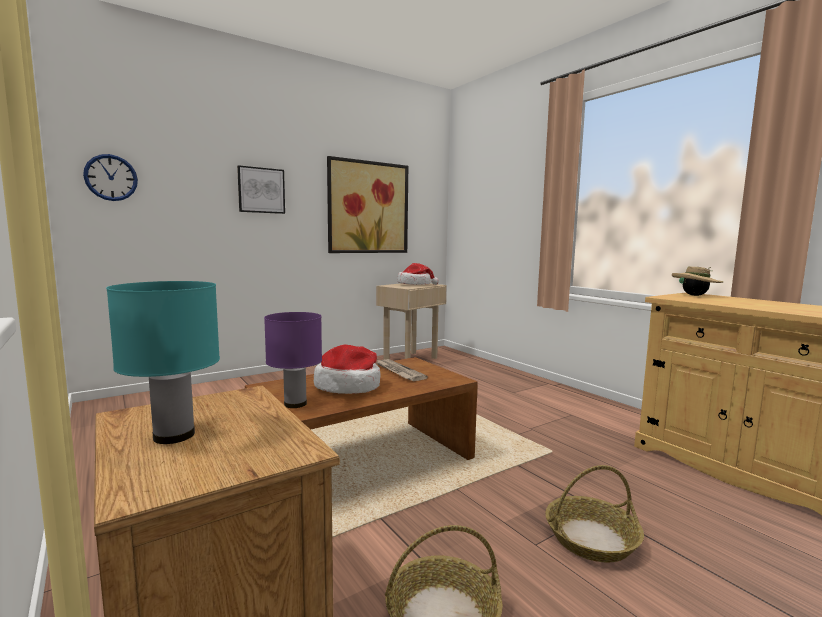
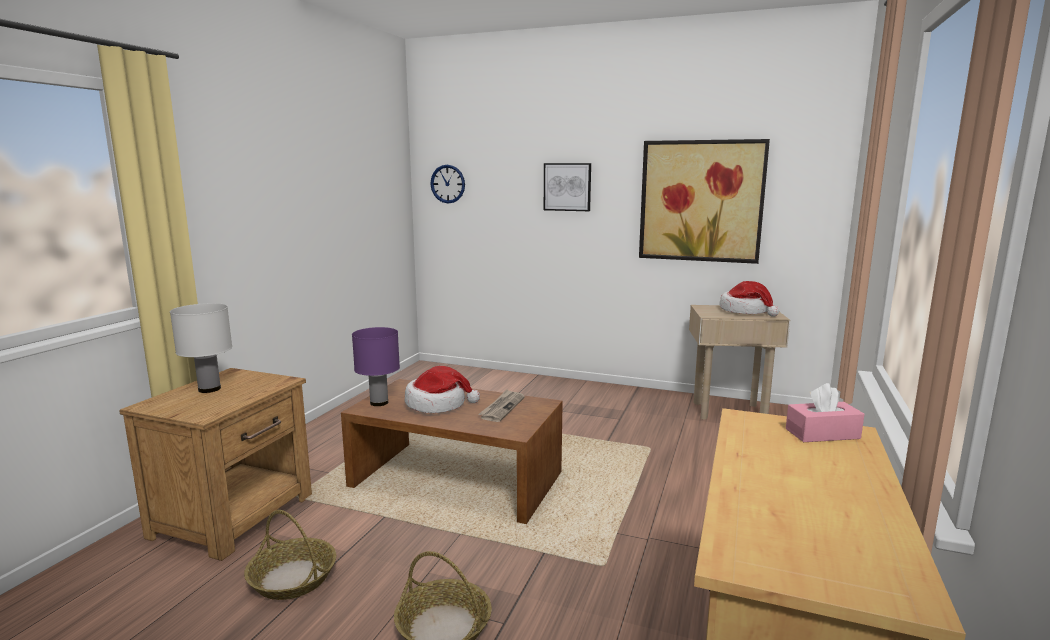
camera: 55 degrees right, 5 degrees up
turquoise table lamp [106,281,220,444] -> white table lamp [170,303,232,393]
beige hat [672,266,723,296] -> pink tissue box [786,383,864,442]

